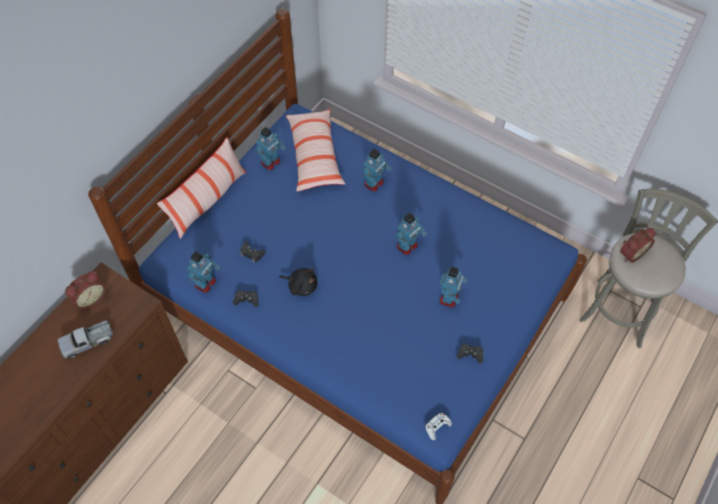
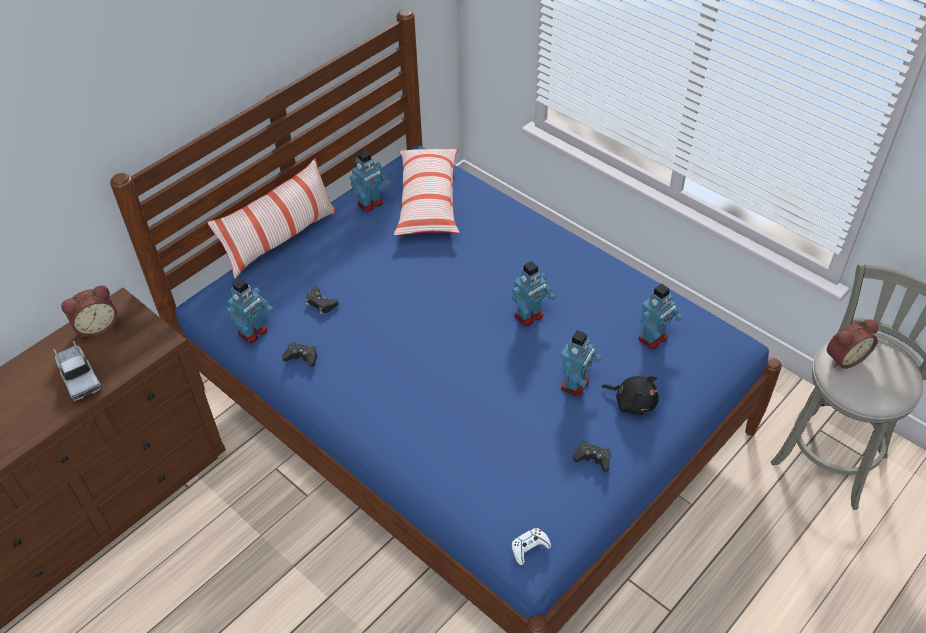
camera: 10 degrees right, 10 degrees down
toy truck [58,320,113,359] -> toy truck turned 105 degrees counterclockwise [53,341,102,401]
black plush toy [279,268,318,296] -> black plush toy moved to [602,376,659,415]
toy robot [363,149,391,192] -> toy robot moved to [639,283,683,349]

